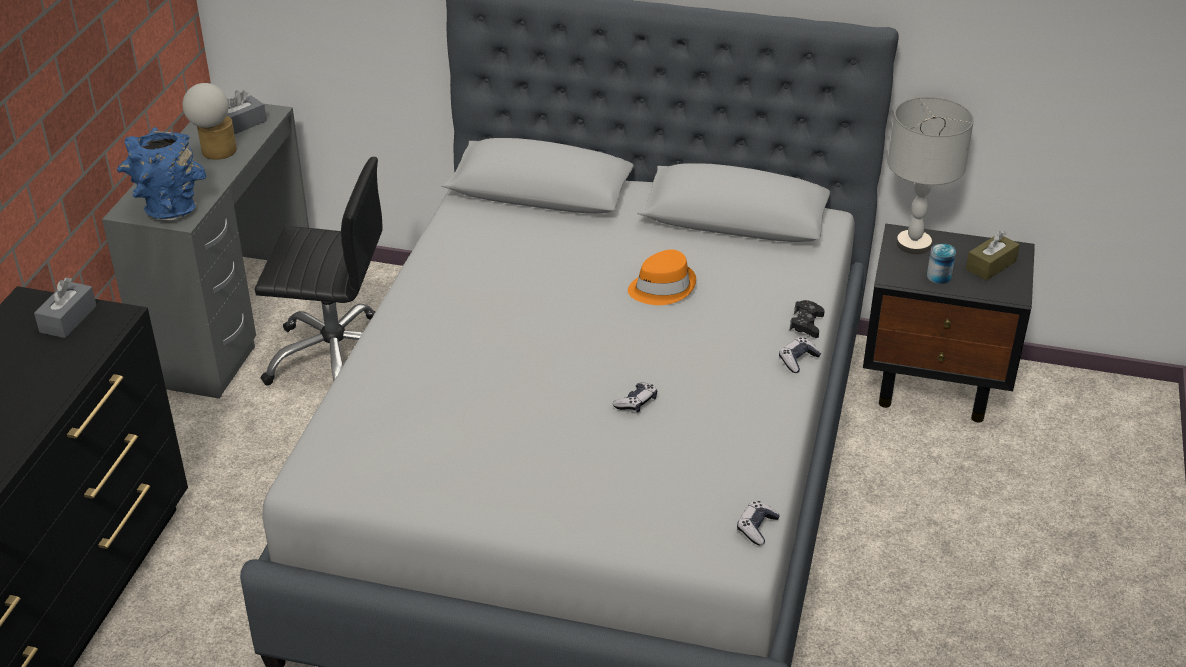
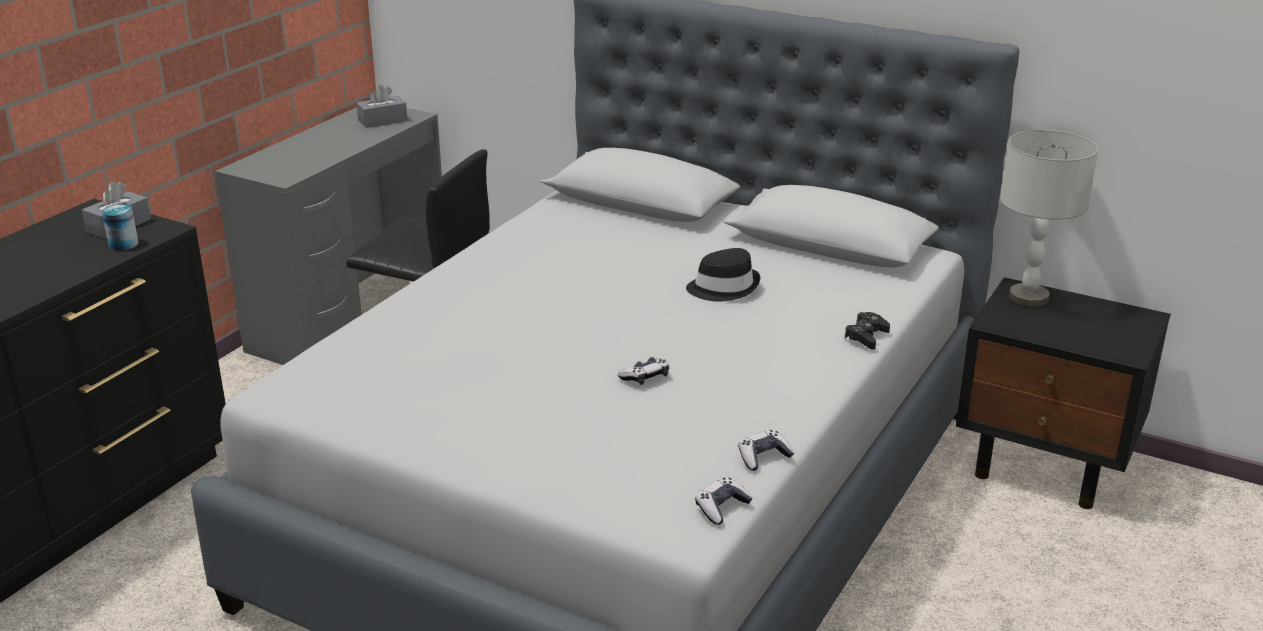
camera: 15 degrees right, 10 degrees down
blue vase [117,127,206,221] -> none
table lamp [183,83,237,160] -> none
orange hat [628,249,696,305] -> black hat [686,248,761,302]
game controller [779,337,822,373] -> game controller moved to [738,429,794,471]
can [927,243,956,284] -> can moved to [102,204,139,250]
brown tissue box [966,230,1020,281] -> none

